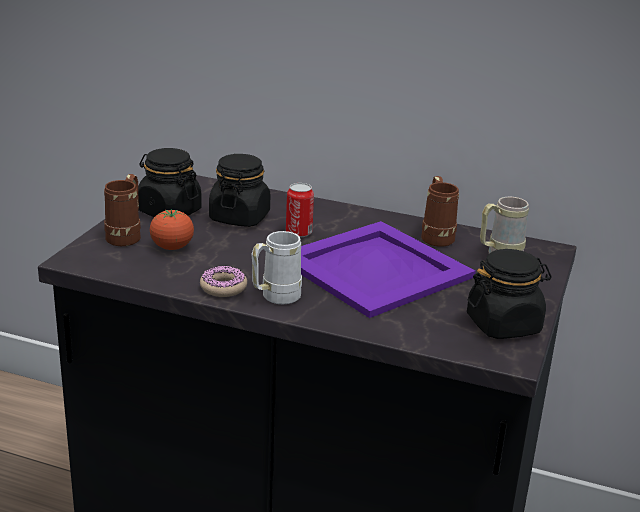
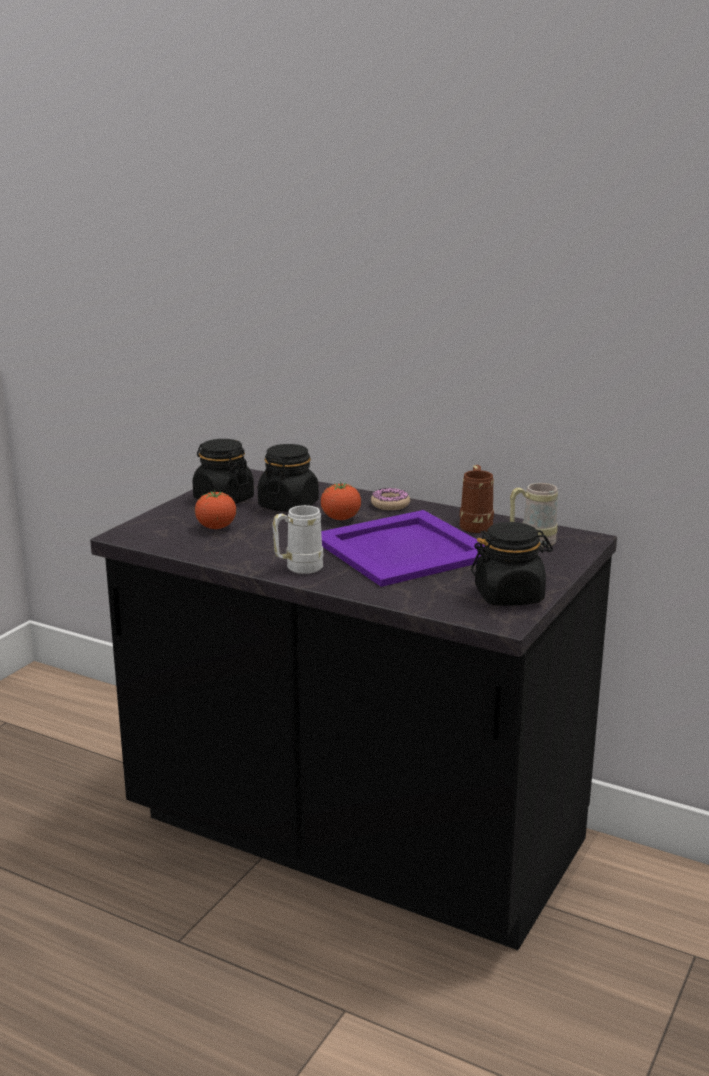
camera: 10 degrees right, 5 degrees down
brown mug [104,174,141,246] -> none
donut [200,266,247,297] -> donut moved to [371,488,410,510]
can [286,183,314,238] -> tomato [321,482,361,520]

